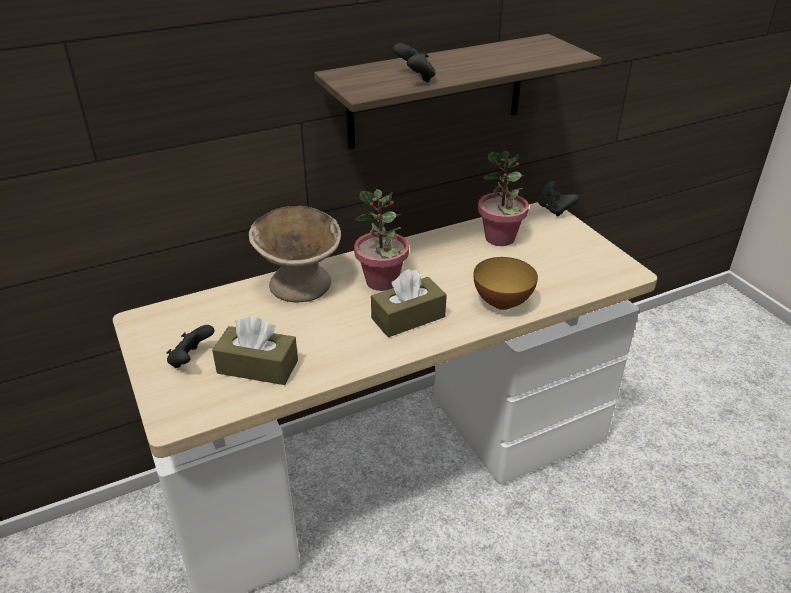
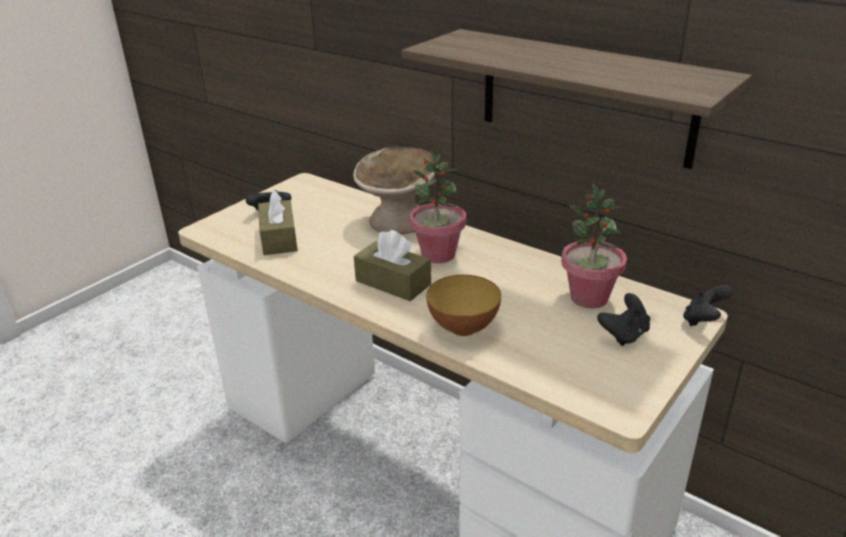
camera: 65 degrees right, 5 degrees down
black game controller [393,43,436,83] -> black game controller moved to [597,293,650,346]

